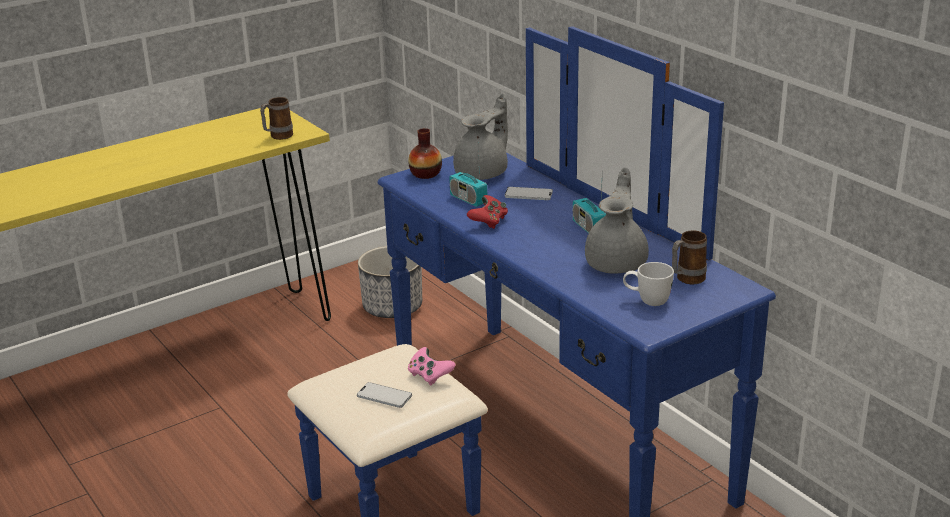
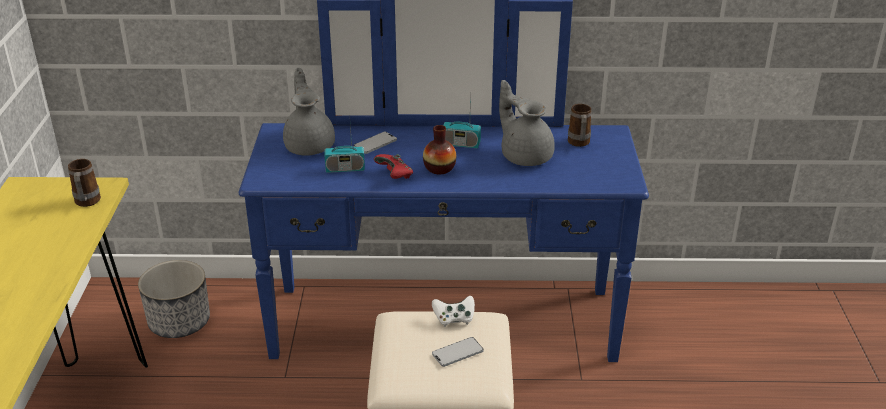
camera: 55 degrees left, 5 degrees up
vase [408,128,442,179] -> vase moved to [423,125,456,174]
pink game controller [408,347,456,386] -> white game controller [432,296,475,327]
white mug [623,262,674,306] -> none

